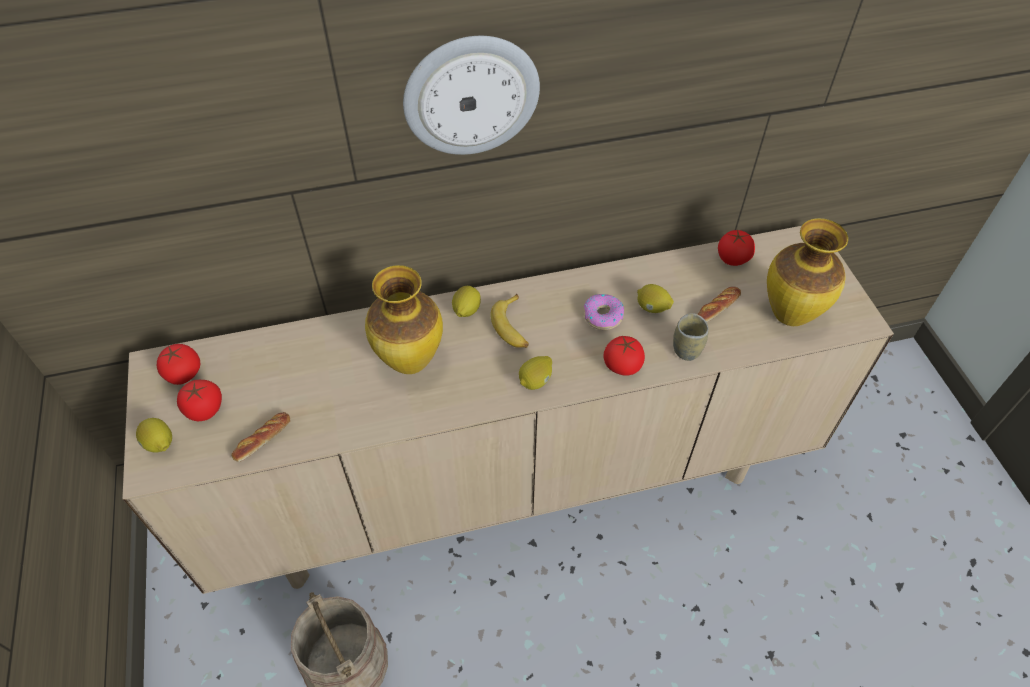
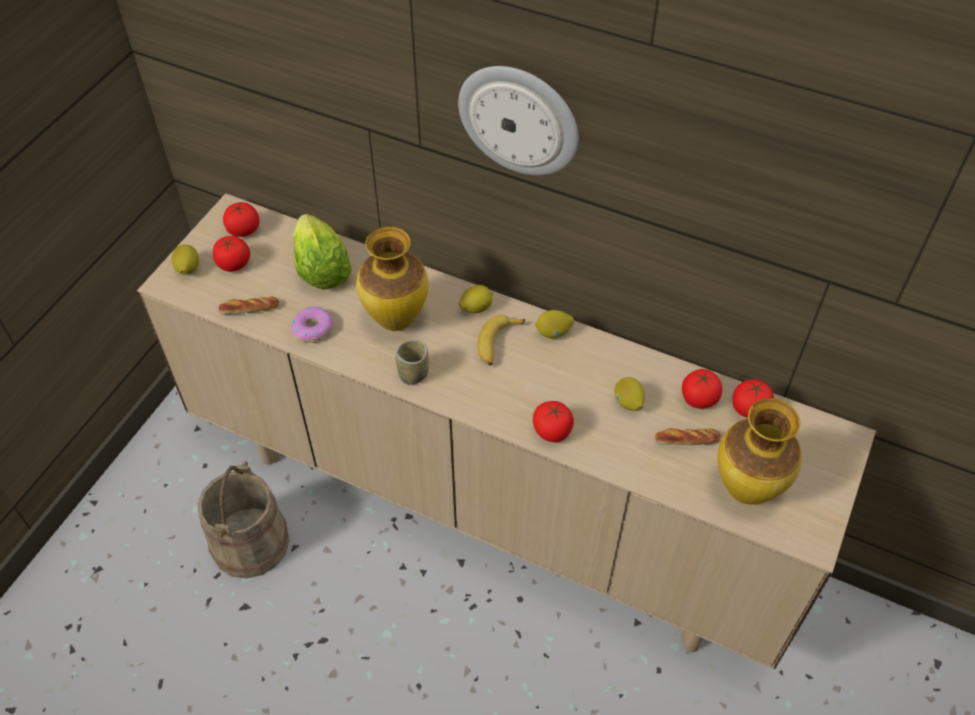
camera: 40 degrees right, 0 degrees up
lemon [519,356,552,390] -> lemon moved to [535,310,574,338]
donut [584,294,624,330] -> donut moved to [291,306,334,343]
cup [673,313,709,361] -> cup moved to [396,339,429,385]
none -> lettuce [293,214,352,290]
none -> tomato [682,369,722,408]

